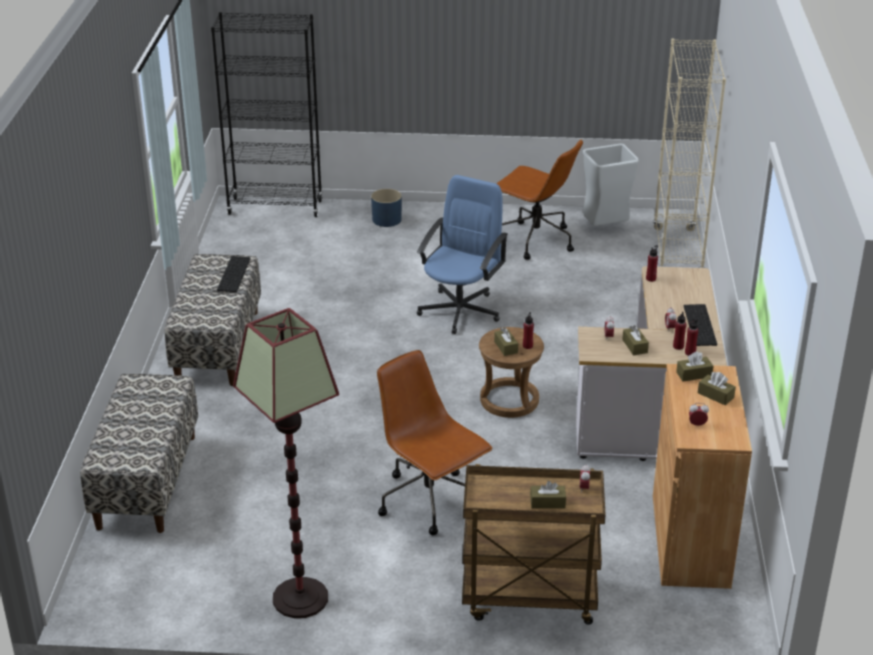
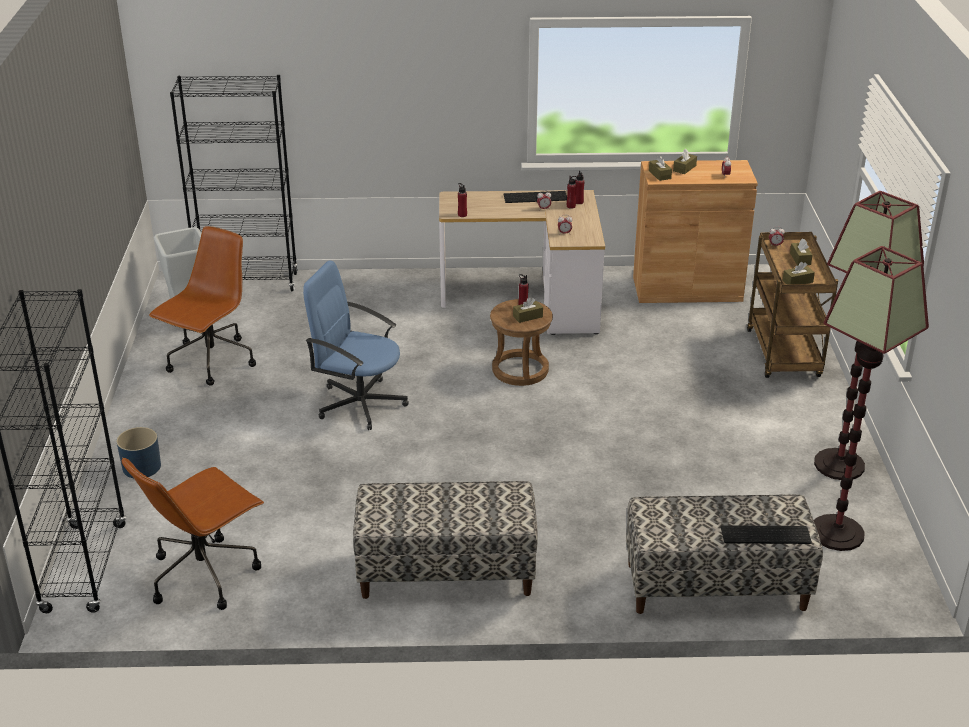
camera: 95 degrees left, 0 degrees up
keyboard [217,256,251,292] -> keyboard moved to [721,525,812,544]
brown office chair [377,350,493,535] -> brown office chair moved to [122,457,264,610]
brown tissue box [622,325,649,355] -> brown tissue box moved to [782,262,815,284]
beige bookcase [653,39,726,268] -> black bookcase [170,75,297,291]
none -> floor lamp [814,246,929,551]

